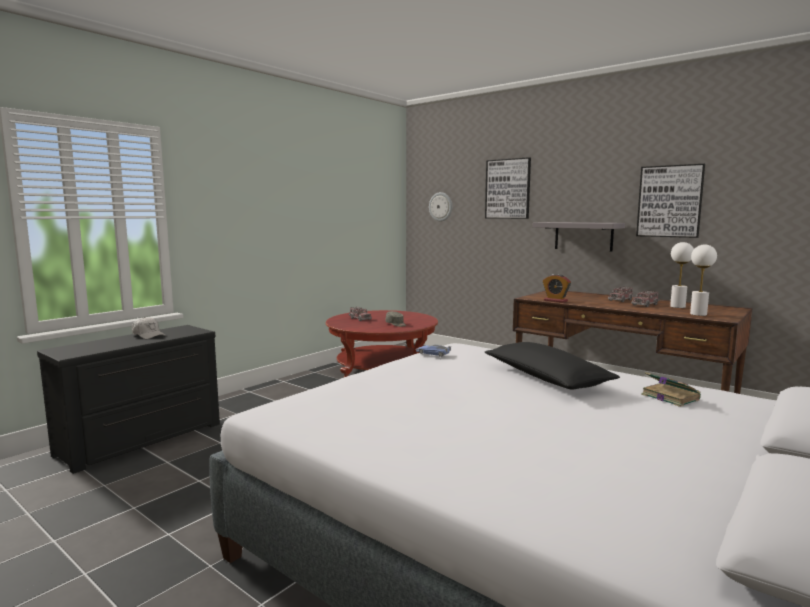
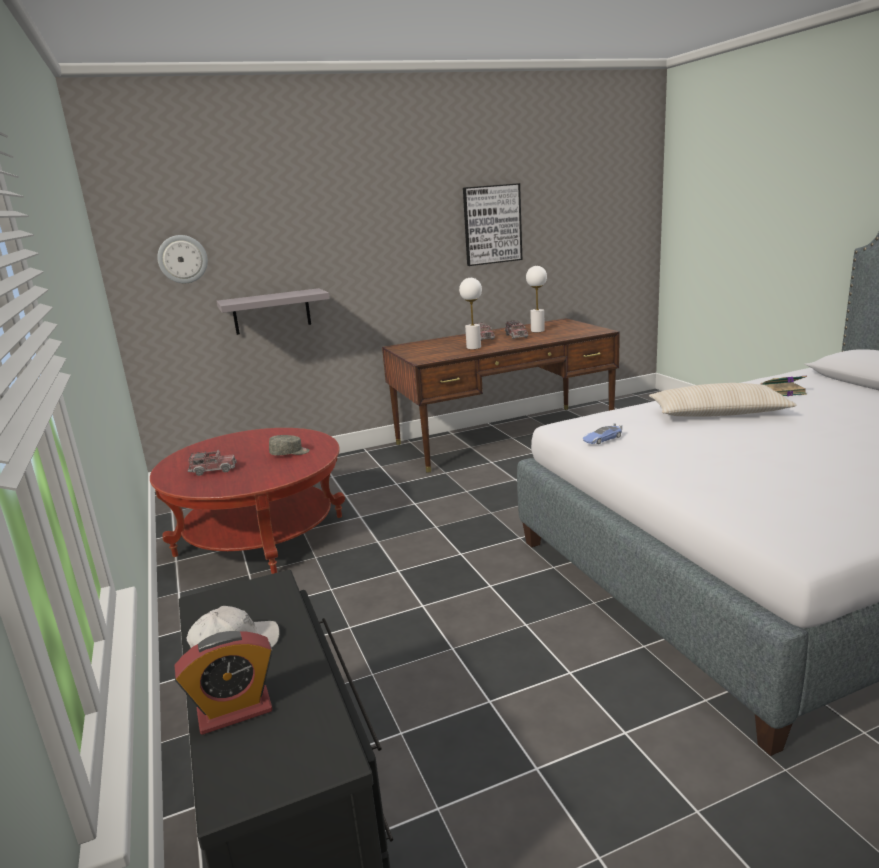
camera: 60 degrees left, 10 degrees up
picture [485,157,531,219] -> none
black pillow [485,342,620,390] -> beige pillow [649,383,797,417]
grey shelf [533,222,625,251] -> grey shelf moved to [217,288,330,335]
alarm clock [543,274,571,303] -> alarm clock moved to [174,631,273,735]
white table lamp [690,245,717,316] -> white table lamp moved to [459,278,482,349]

